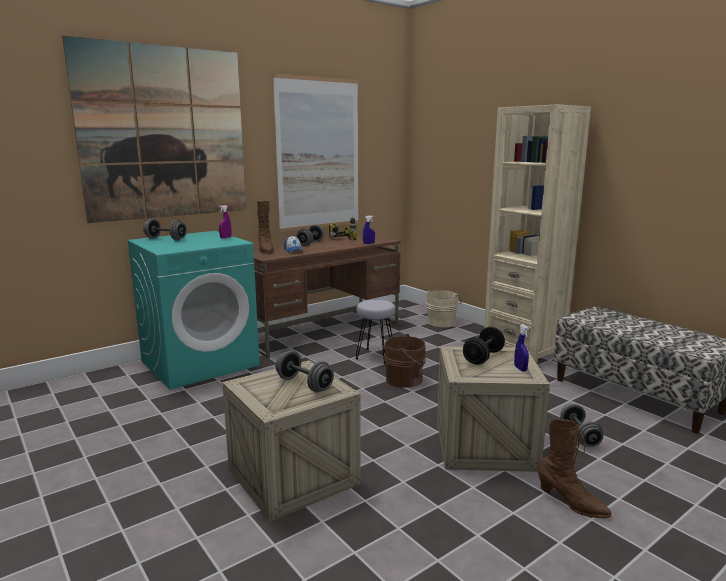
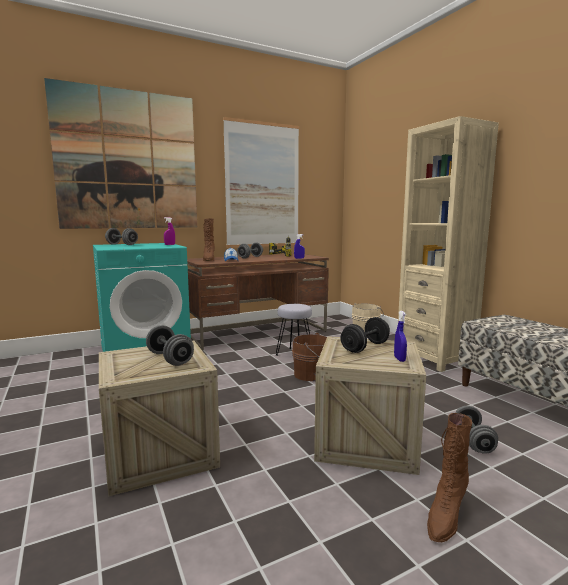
camera: 10 degrees right, 5 degrees down
brown boot [538,419,611,518] -> brown boot turned 75 degrees clockwise [427,413,472,542]

